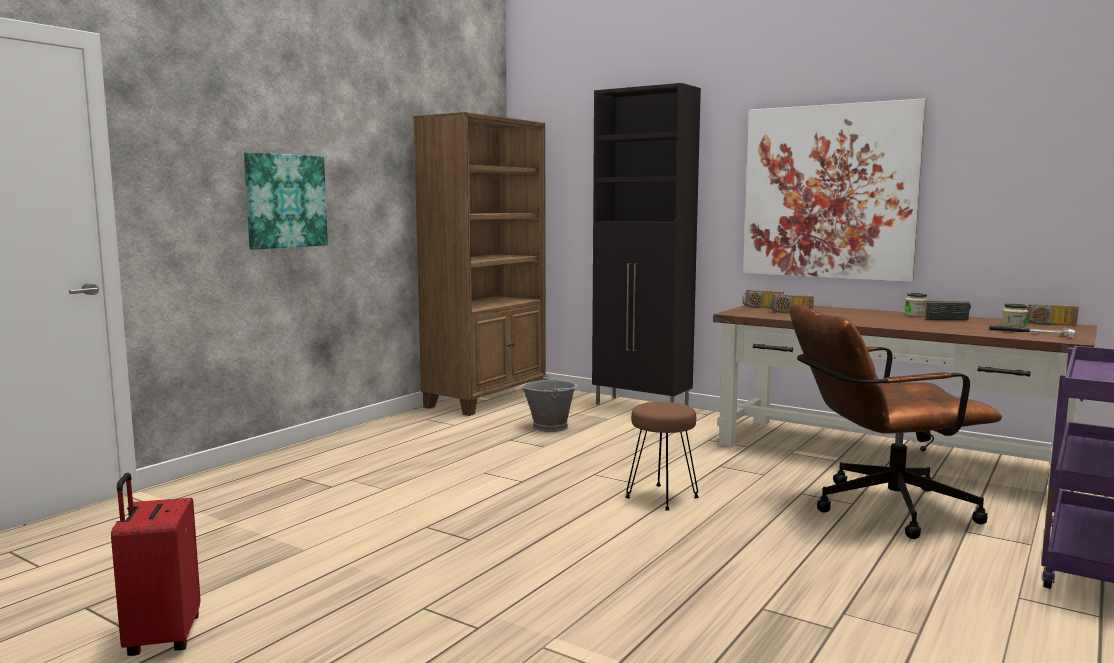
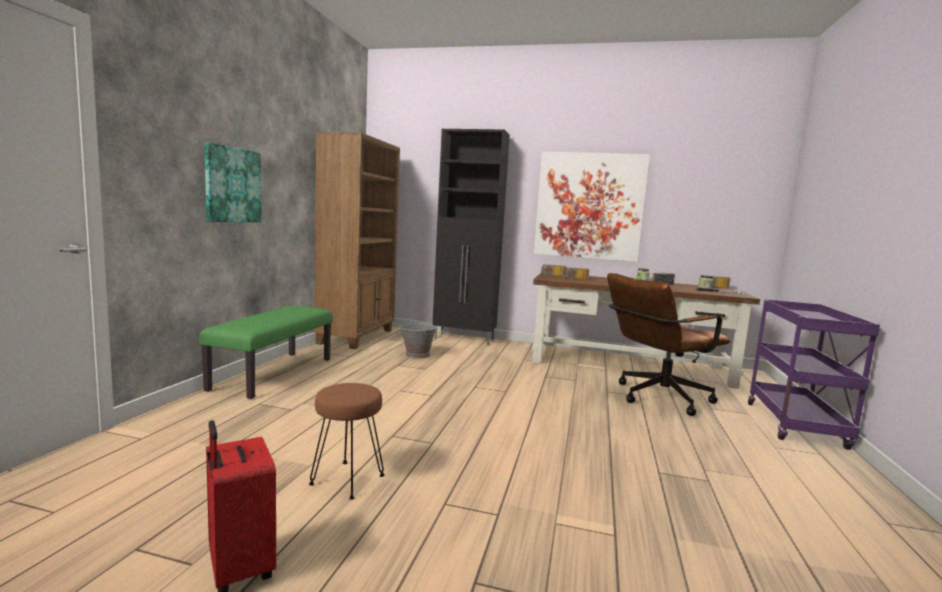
camera: 20 degrees left, 0 degrees up
brown stool [625,402,699,511] -> brown stool moved to [309,383,385,500]
none -> green bench [199,306,333,399]

